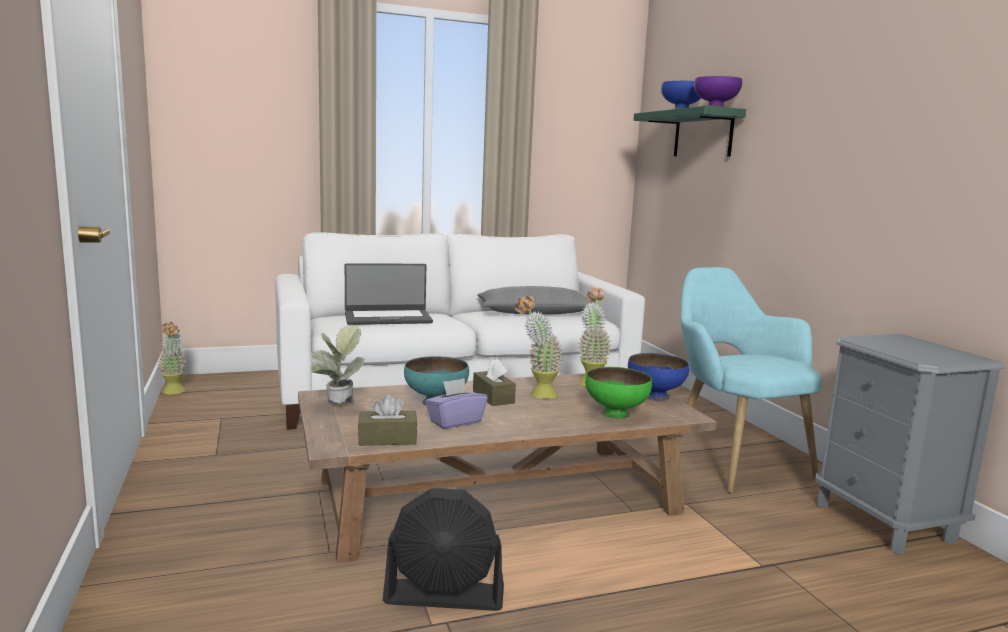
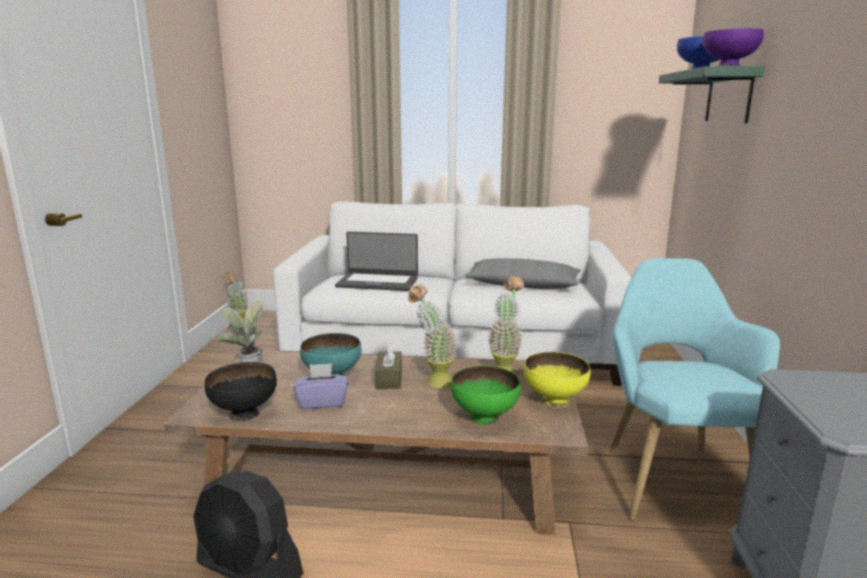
camera: 25 degrees right, 5 degrees up
brown tissue box [358,394,417,446] -> black bowl [205,362,277,421]
blue bowl [628,353,689,401] -> yellow bowl [524,352,590,408]

